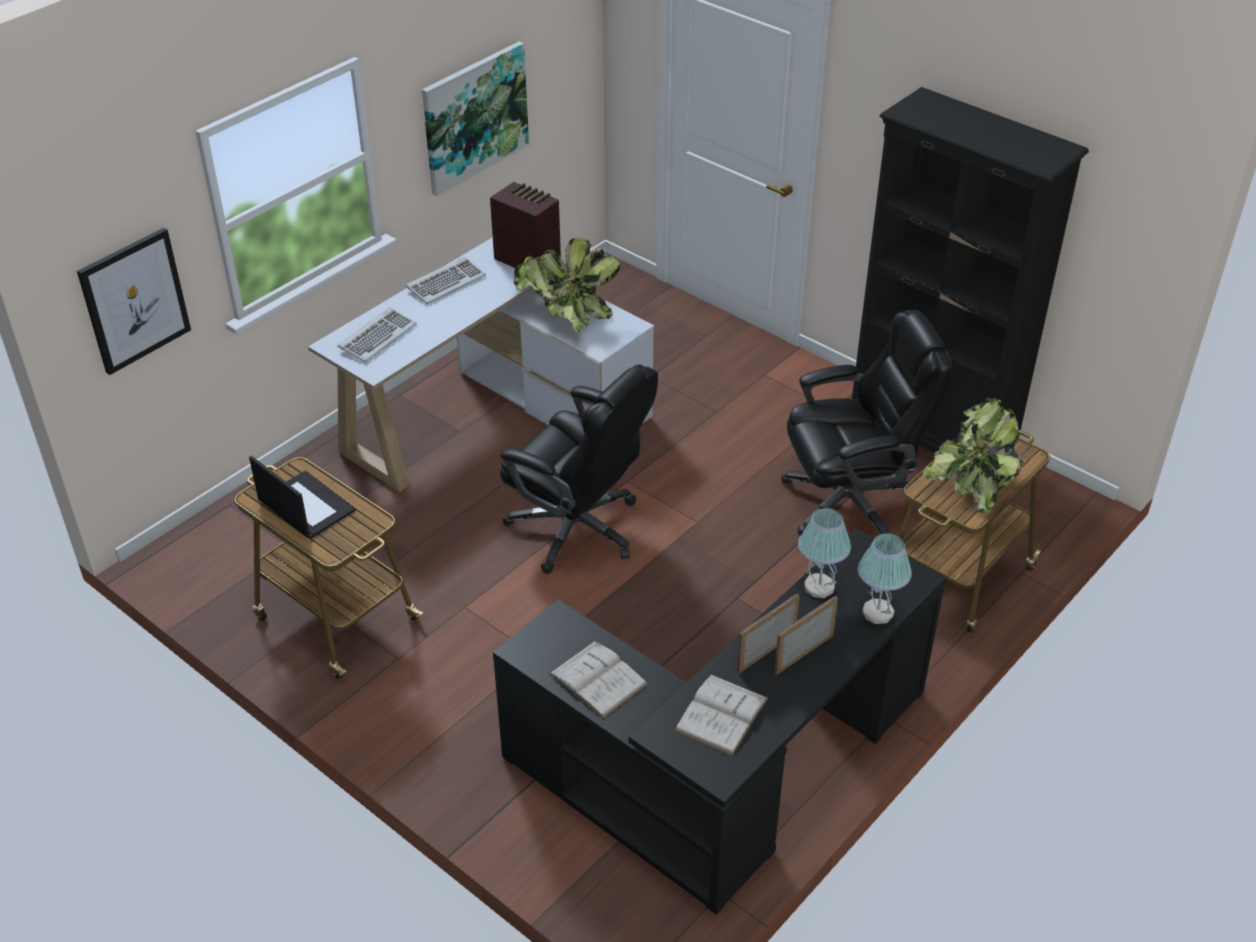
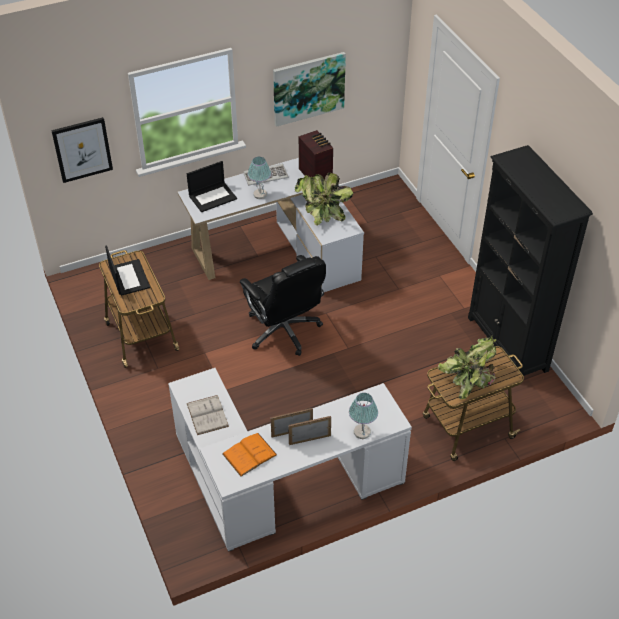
camera: 25 degrees right, 5 degrees up
keyboard [337,308,417,362] -> laptop [187,161,237,212]
black desk [493,528,946,915] -> white desk [168,368,412,552]
white book [674,674,768,756] -> orange book [222,433,277,477]
black office chair [781,310,952,536] -> none
table lamp [798,508,851,598] -> table lamp moved to [248,157,271,199]

